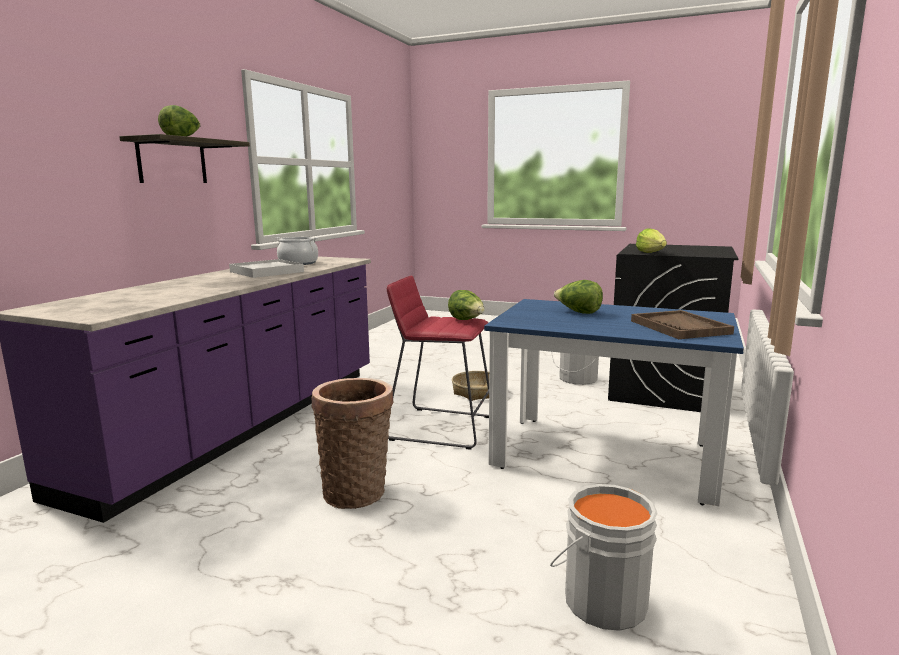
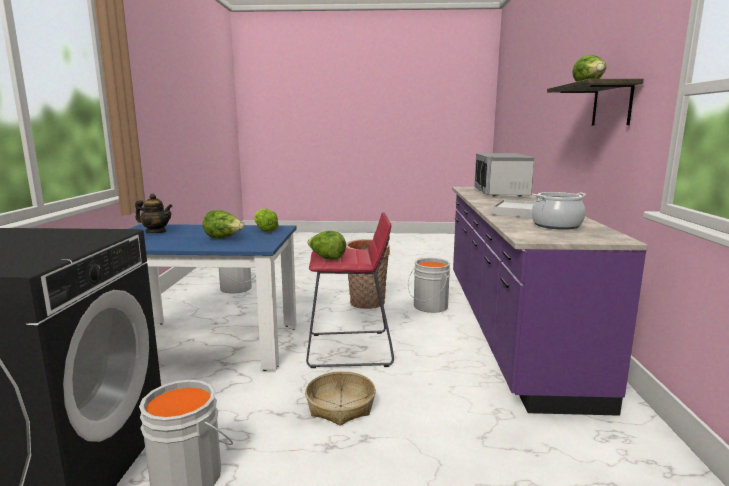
camera: 160 degrees right, 0 degrees up
brown tray [631,310,734,339] -> teapot [135,194,173,233]
lettuce [636,228,667,253] -> lettuce moved to [254,208,279,232]
none -> grey bucket [408,258,450,313]
none -> microwave [474,153,534,197]

